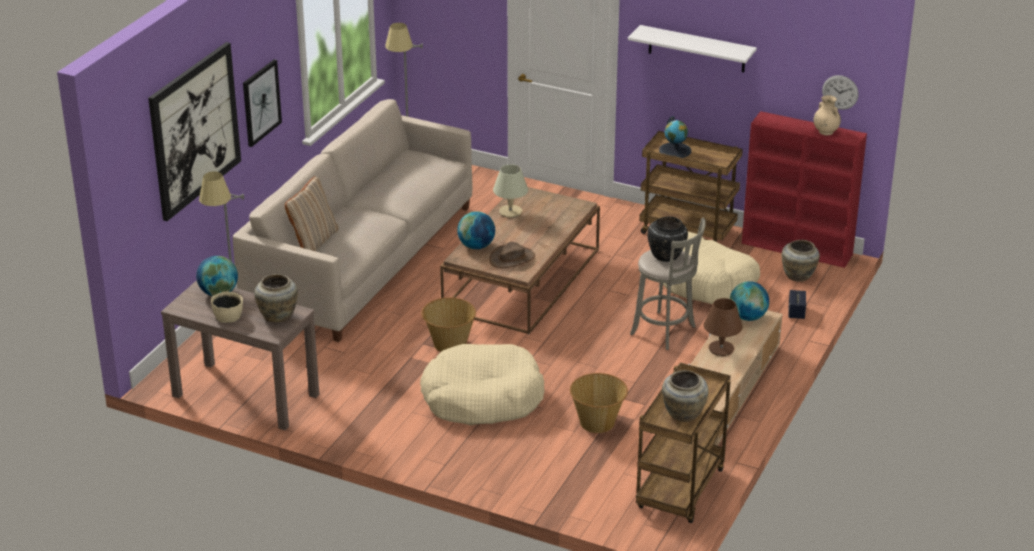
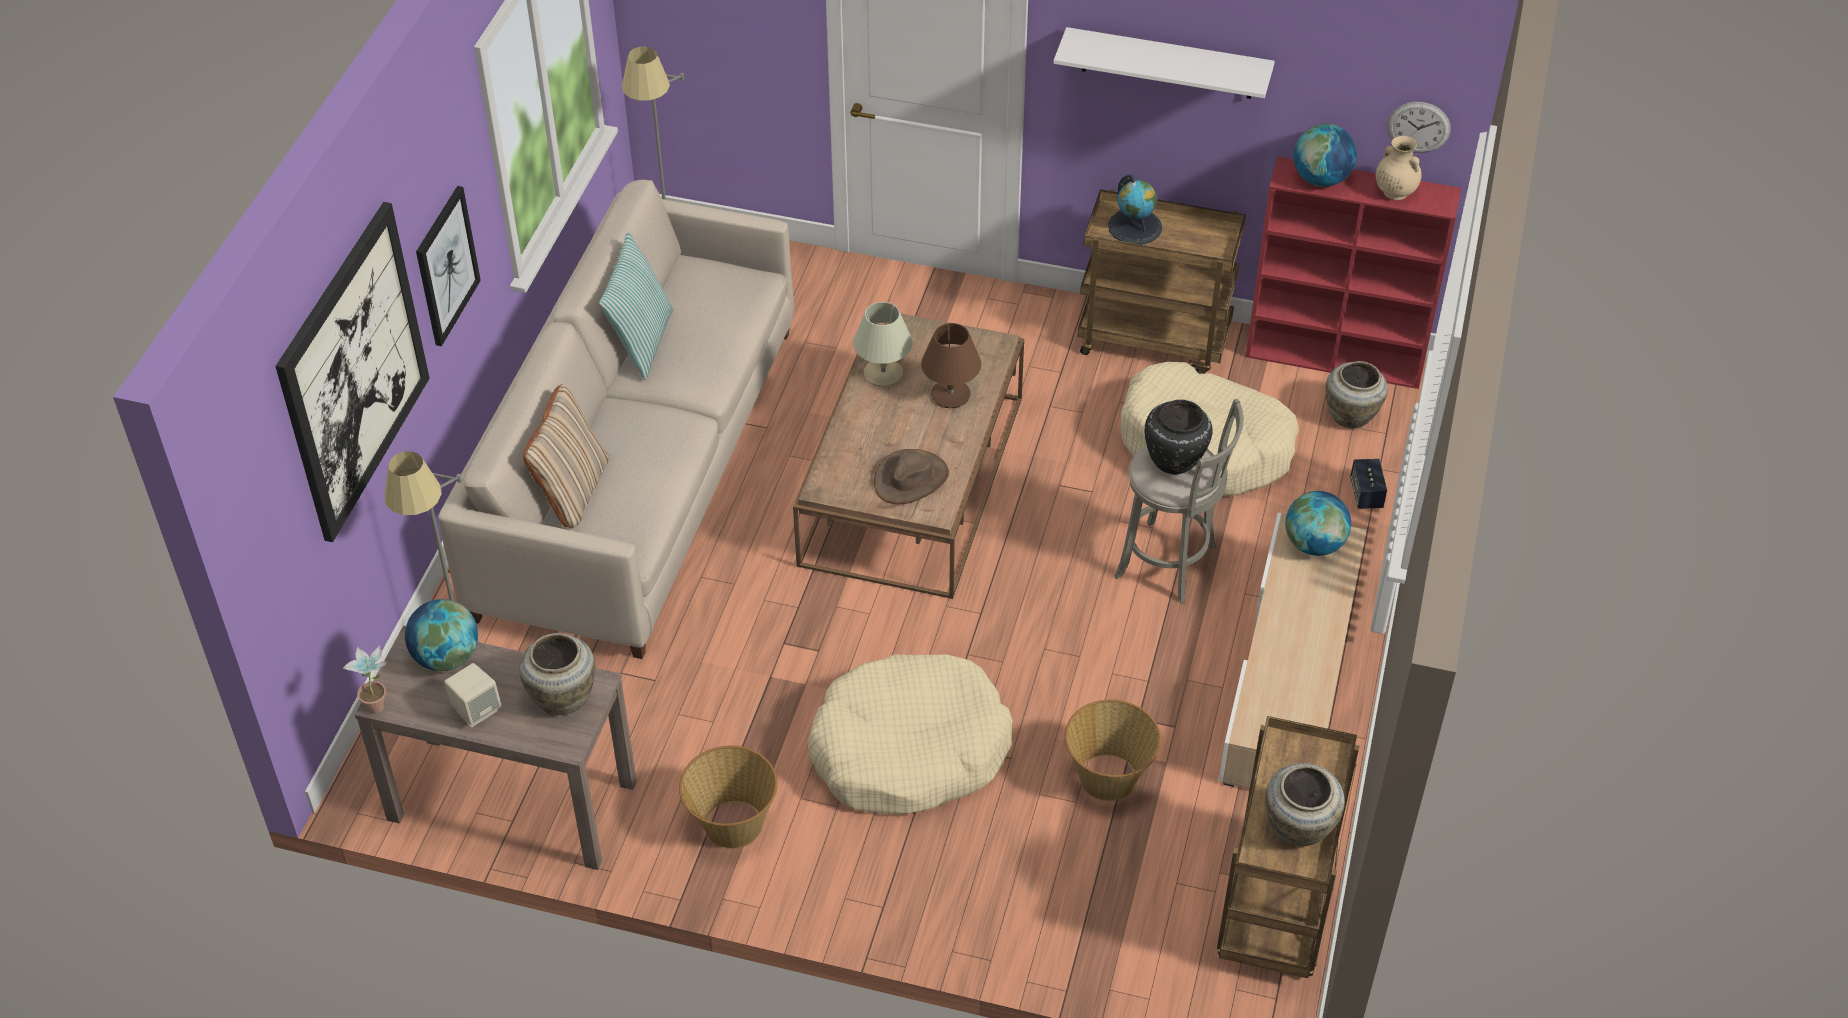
camera: 10 degrees left, 15 degrees up
beige bowl [211,292,243,323] -> beige speaker [444,663,502,728]
basket [421,297,476,352] -> basket moved to [679,746,777,849]
globe [457,211,495,249] -> globe moved to [1294,124,1357,187]
brown table lamp [704,298,743,356] -> brown table lamp moved to [921,323,981,408]
none -> potted plant [343,645,387,714]
none -> pillow [599,232,673,380]

